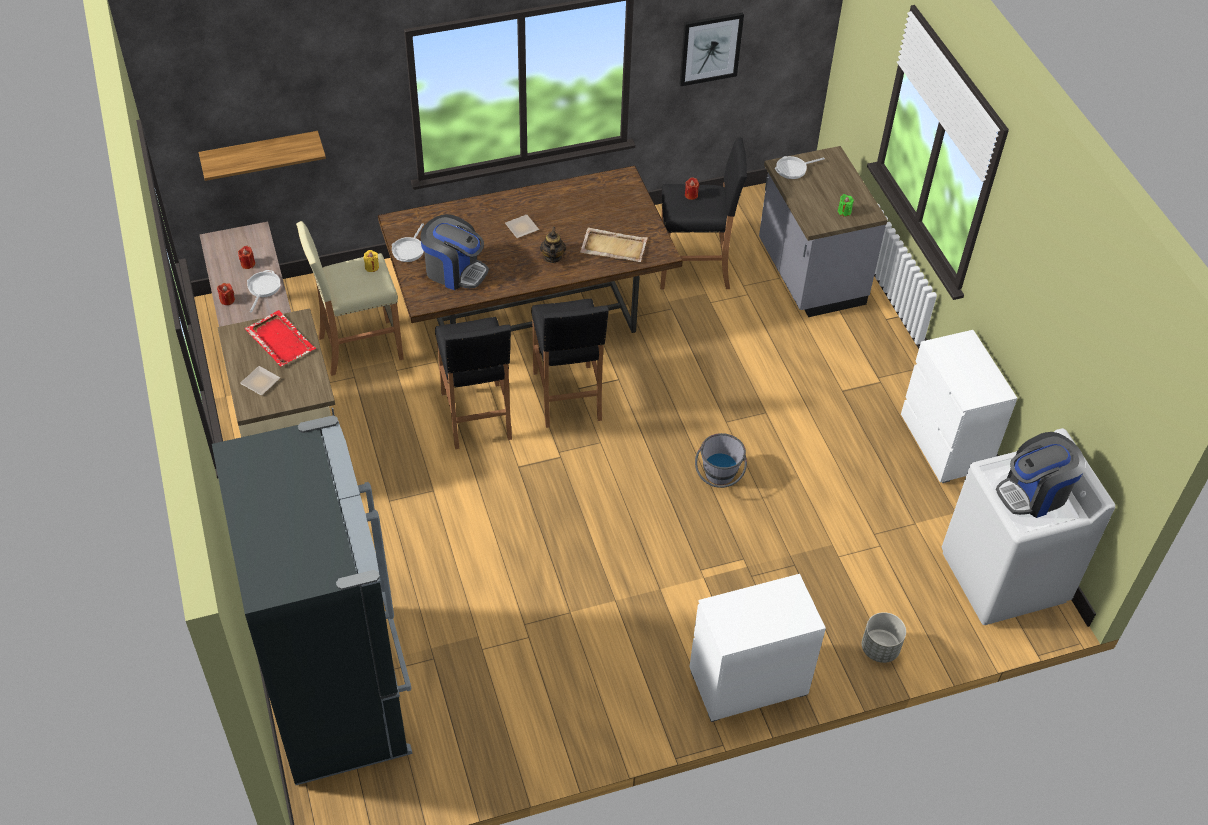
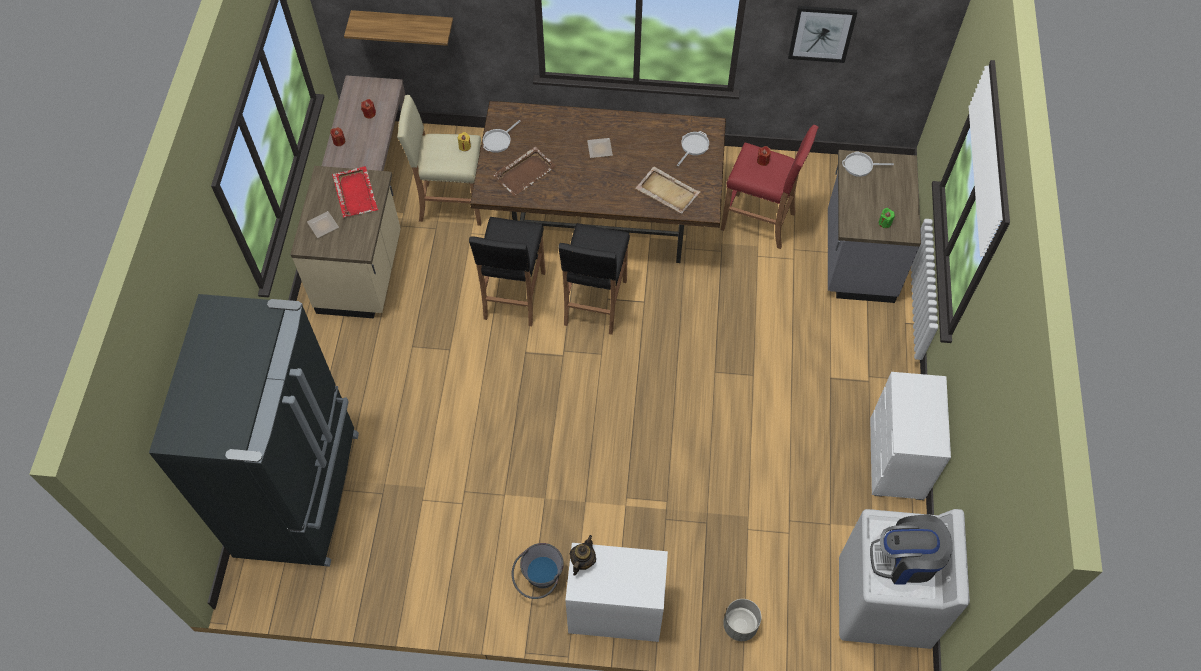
camera: 25 degrees right, 10 degrees up
frying pan [247,270,281,313] -> frying pan moved to [677,131,709,166]
coffee machine [420,214,489,290] -> brown tray [493,146,556,196]
teapot [540,227,566,263] -> teapot moved to [570,535,596,576]
black stool [660,137,747,290] -> red stool [721,125,818,249]
grey bucket [695,433,747,488] -> grey bucket moved to [512,543,564,599]

